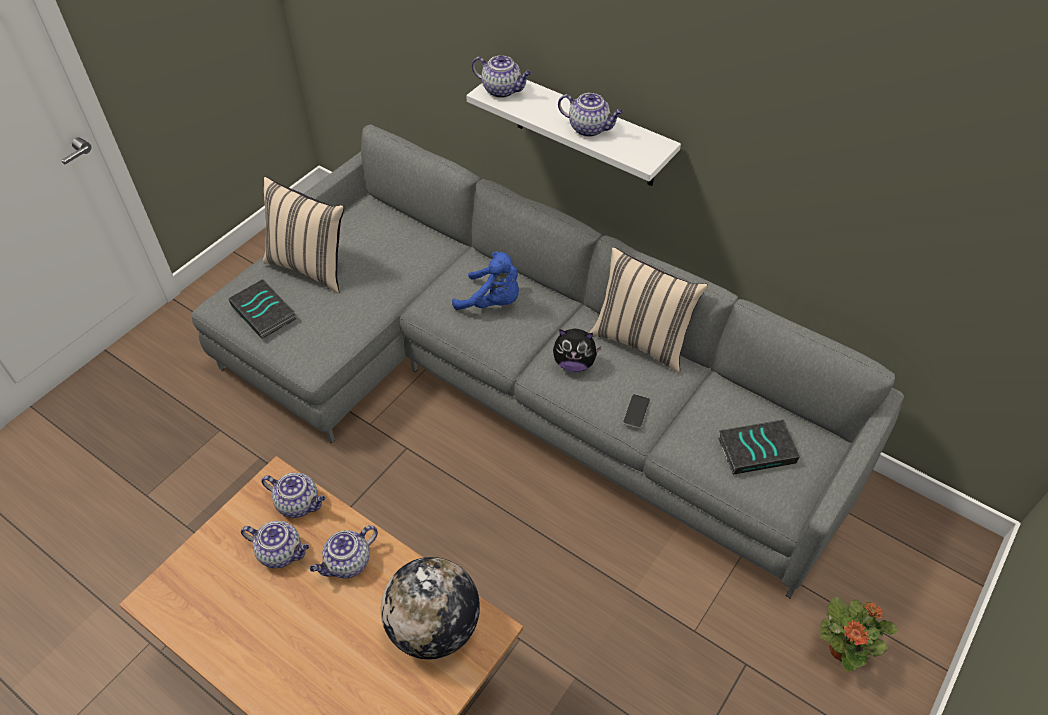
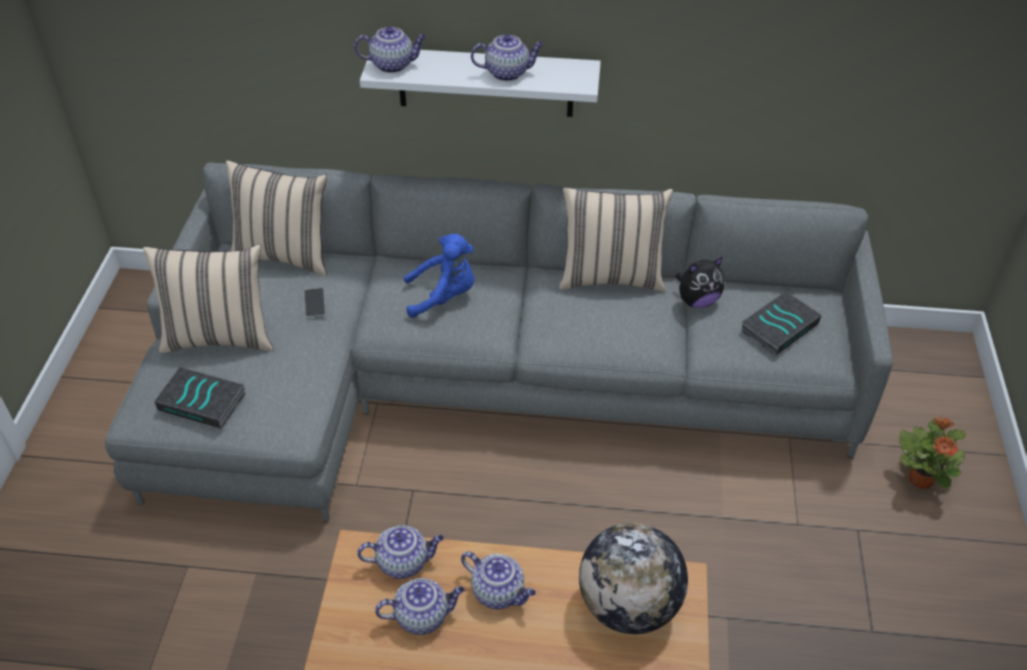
camera: 30 degrees left, 5 degrees down
teapot [310,525,378,578] -> teapot turned 75 degrees counterclockwise [461,551,536,610]
plush toy [553,329,601,372] -> plush toy moved to [675,257,724,308]
phone [623,394,650,428] -> phone moved to [304,288,326,318]
none -> beige pillow [226,160,327,276]

